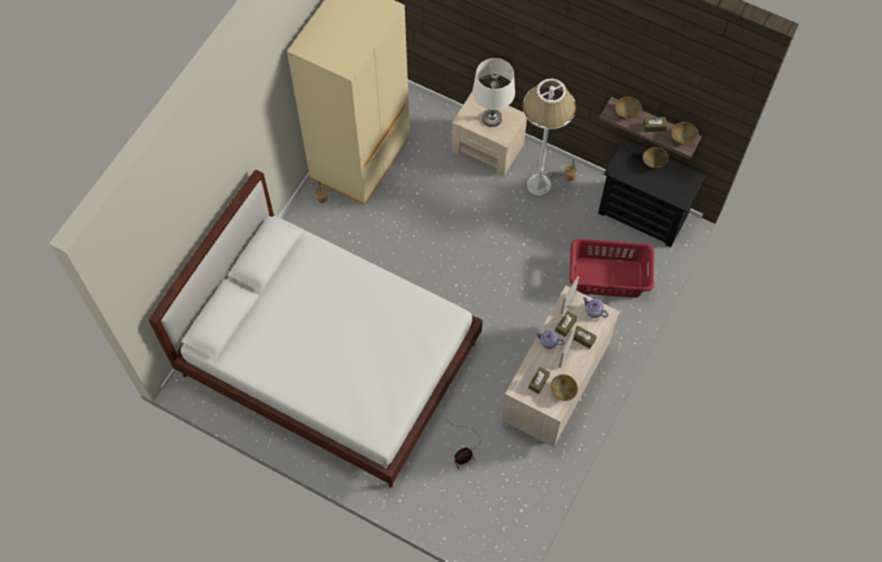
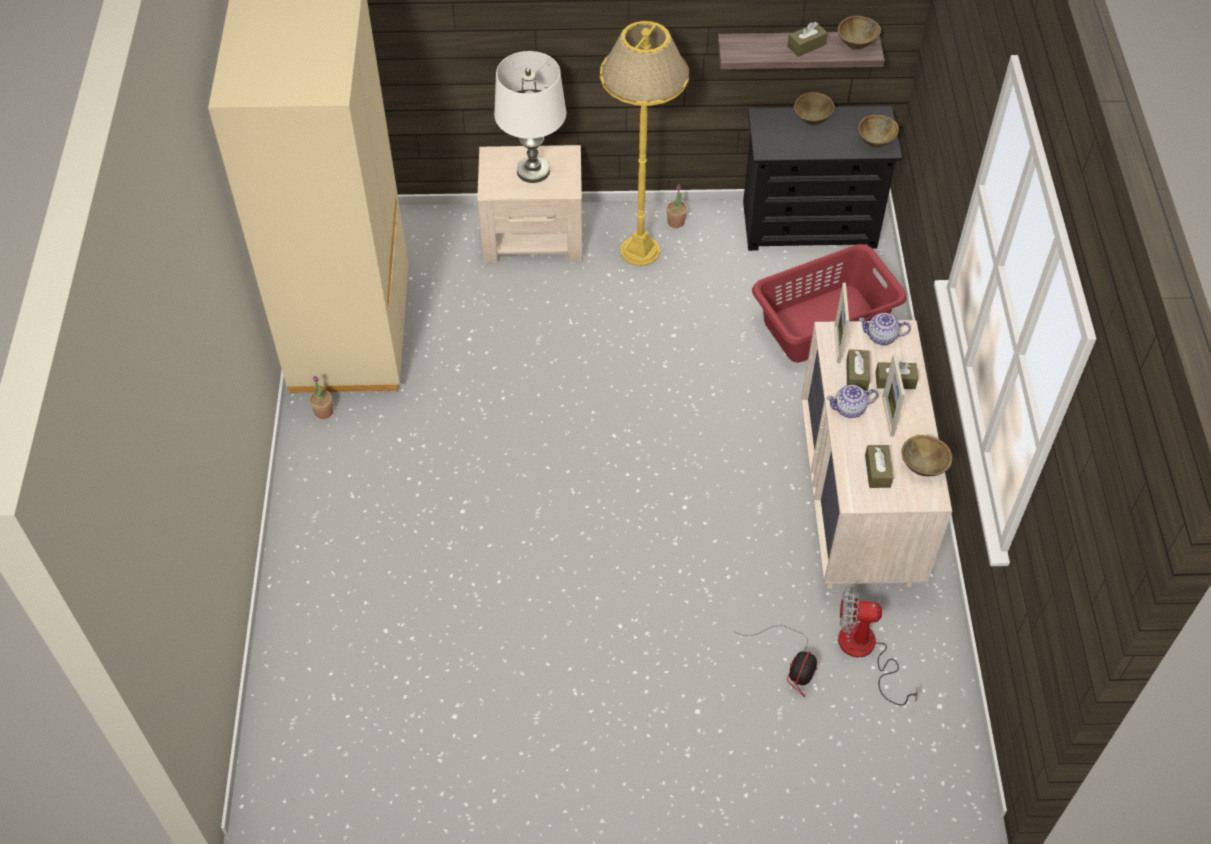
camera: 30 degrees left, 10 degrees down
white bed [149,170,483,488] -> none
white floor lamp [523,78,576,195] -> yellow floor lamp [600,21,689,266]
brown bowl [615,96,642,119] -> brown bowl moved to [858,115,899,148]
none -> fan [838,586,918,706]

